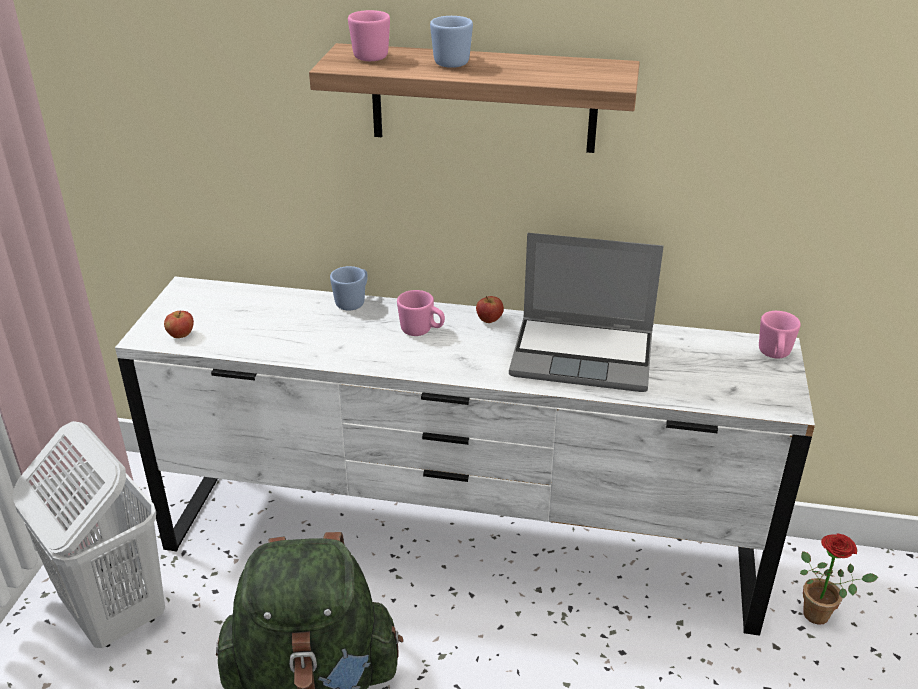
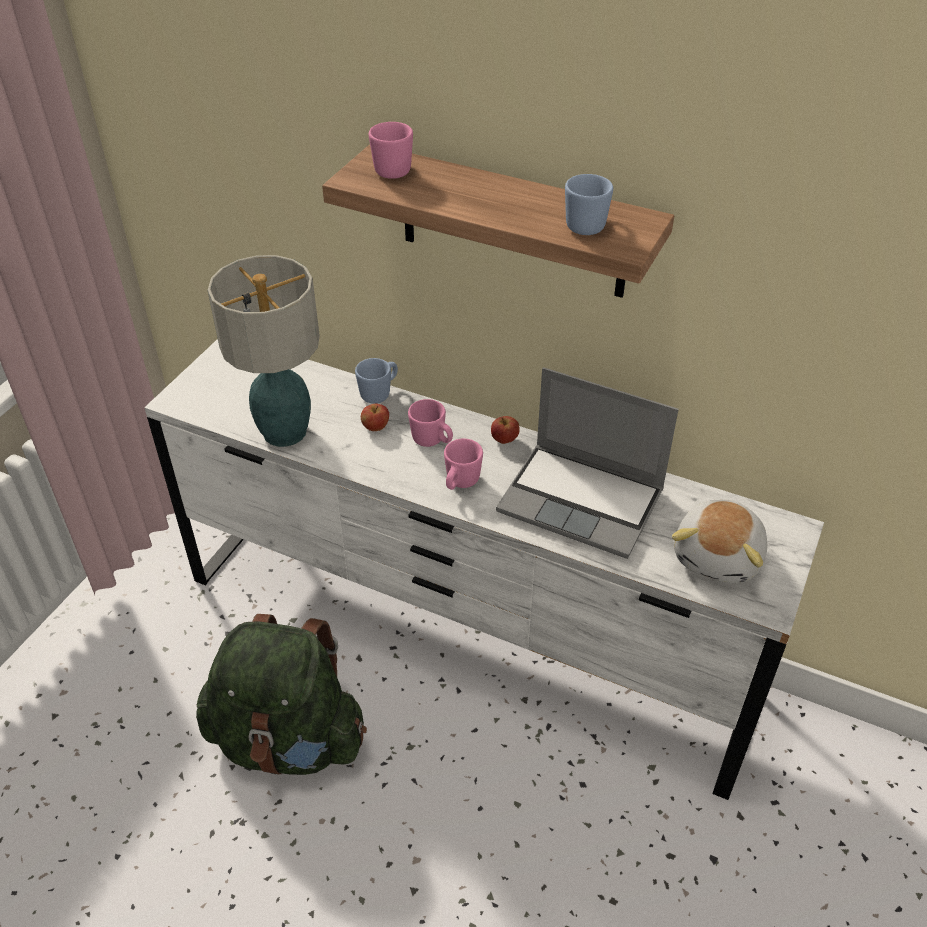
camera: 15 degrees right, 10 degrees up
white laundry basket [13,421,165,648] -> none
apple [164,310,194,338] -> apple moved to [361,404,389,431]
blue mug [430,16,473,68] -> blue mug moved to [565,174,613,235]
pink mug [759,311,801,359] -> pink mug moved to [444,438,483,490]
potted plant [800,533,878,625] -> none
none -> table lamp [208,255,320,447]
none -> plush toy [672,500,767,583]

